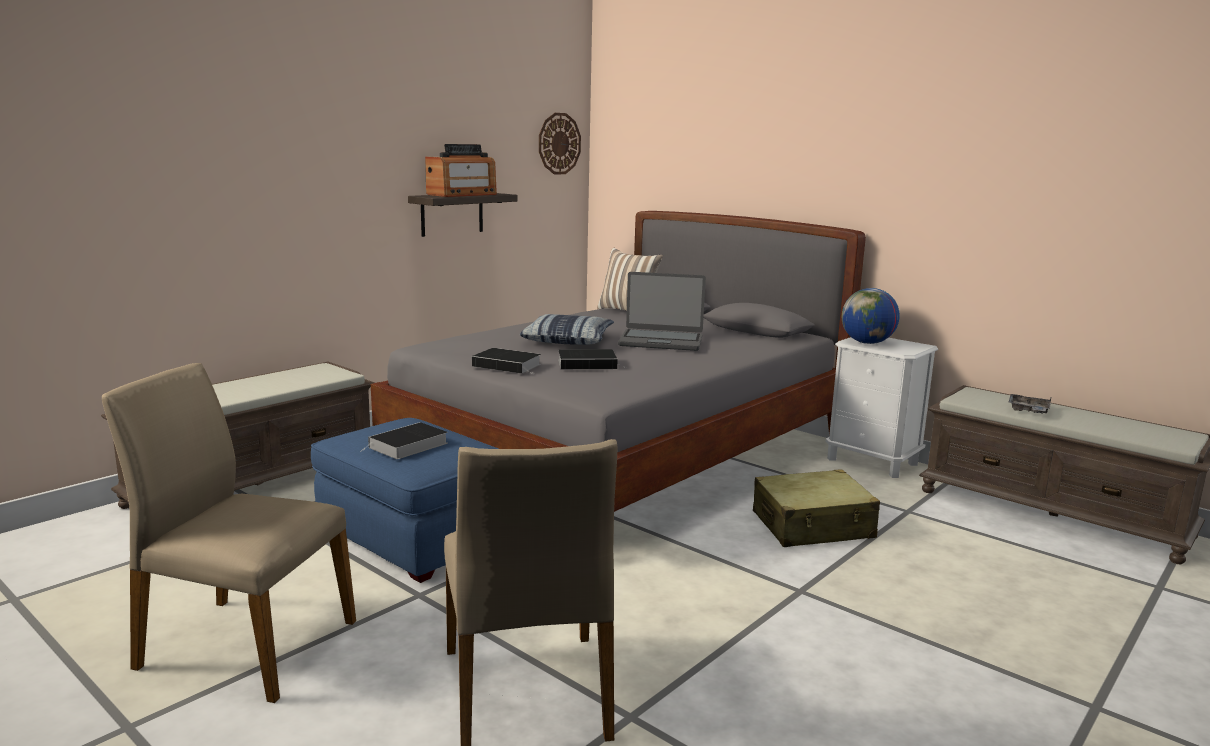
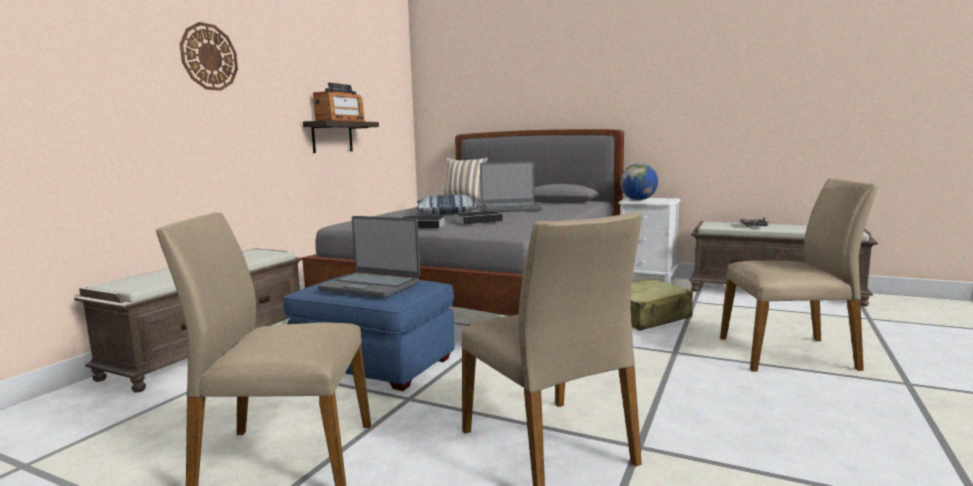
camera: 15 degrees left, 5 degrees down
book [361,422,448,459] -> laptop [318,216,420,298]
wall clock [539,113,581,175] -> wall clock moved to [180,22,238,91]
none -> beige chair [720,178,878,372]

